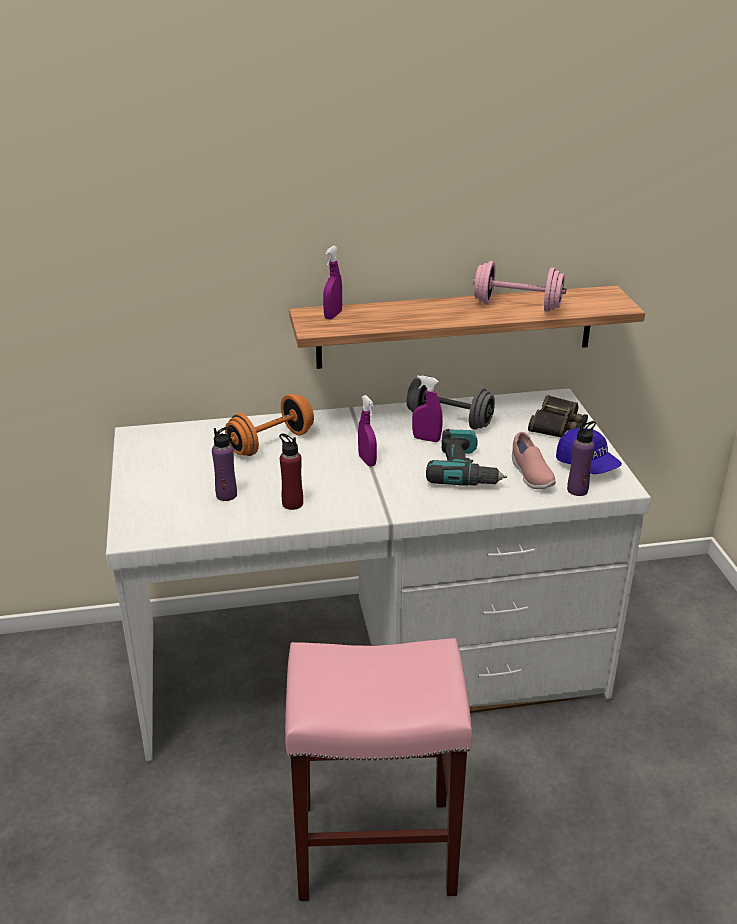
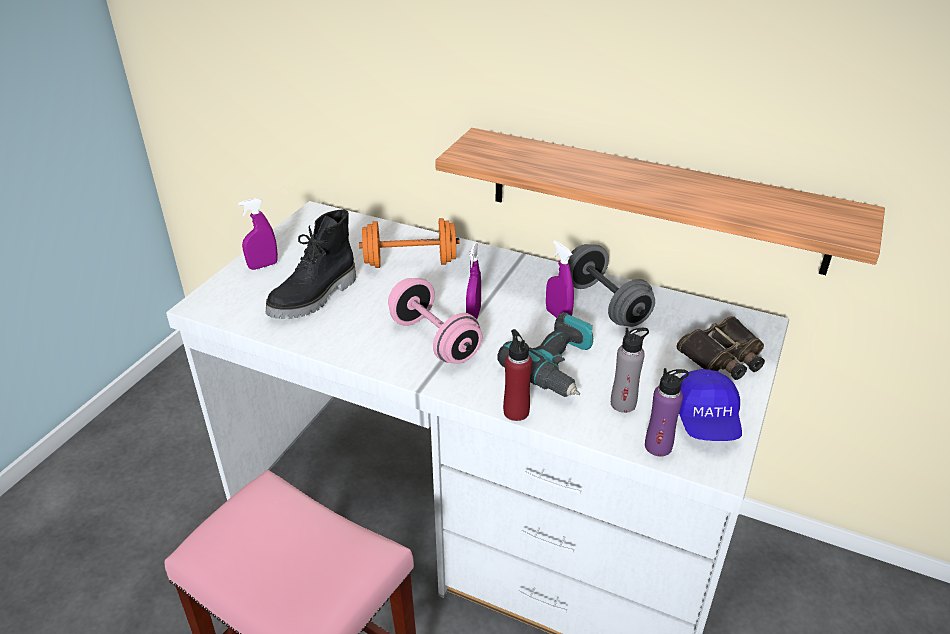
camera: 35 degrees right, 5 degrees up
purple bottle [212,427,237,501] -> black boot [266,210,356,319]
red bottle [279,433,303,510] -> red bottle moved to [503,329,532,421]
purple spray bottle [323,246,342,319] -> purple spray bottle moved to [238,198,278,270]
pink dumbbell [473,261,566,312] -> pink dumbbell moved to [388,278,482,364]
pink shoe [512,432,556,489] -> grey bottle [611,328,649,413]

